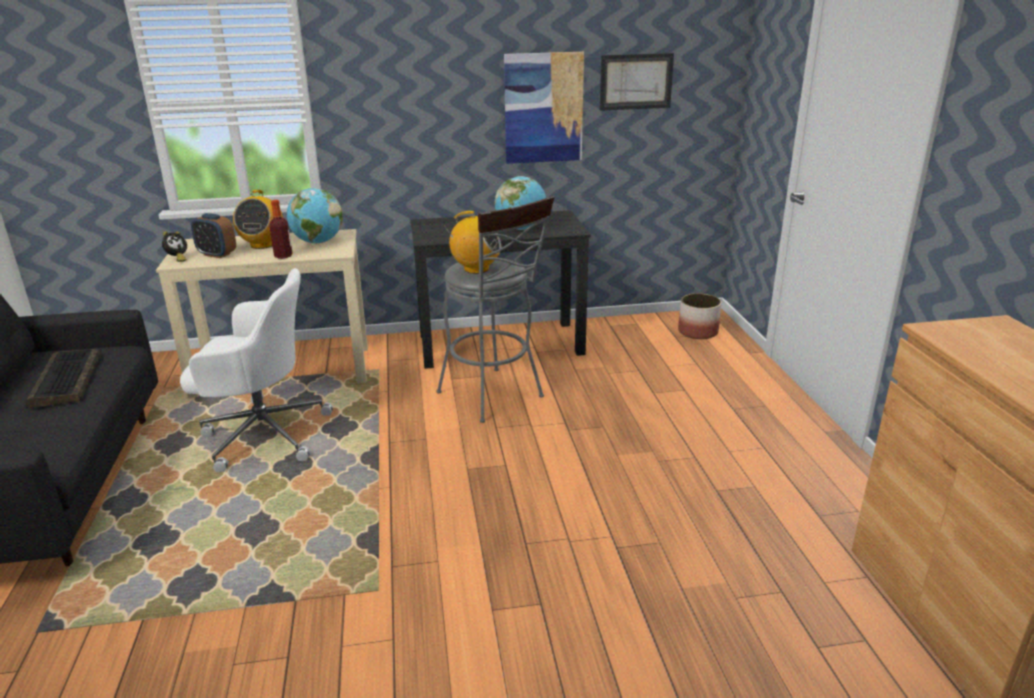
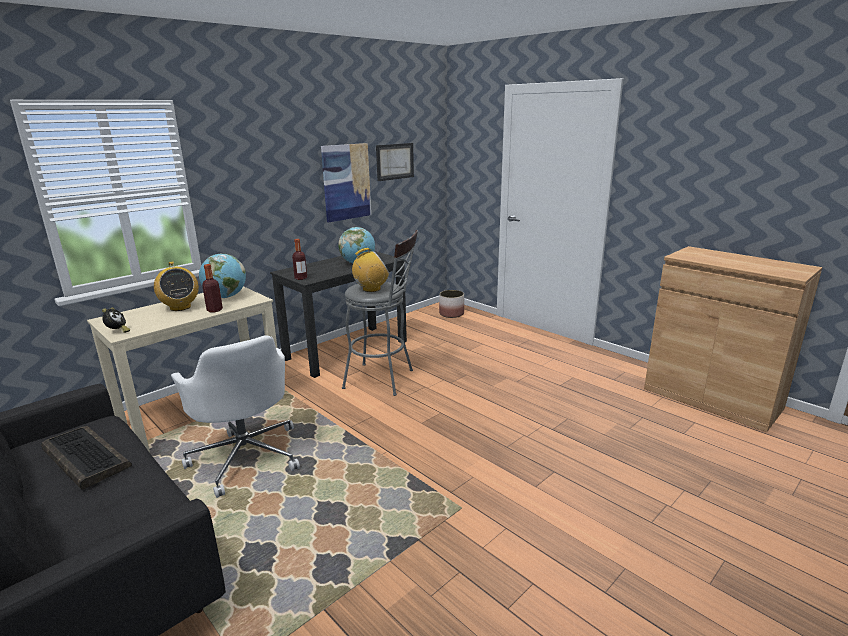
camera: 35 degrees left, 5 degrees down
white office chair [180,268,333,472] -> white office chair turned 90 degrees clockwise [171,335,300,498]
alarm clock [191,213,236,258] -> none
none -> bottle [292,239,307,280]

